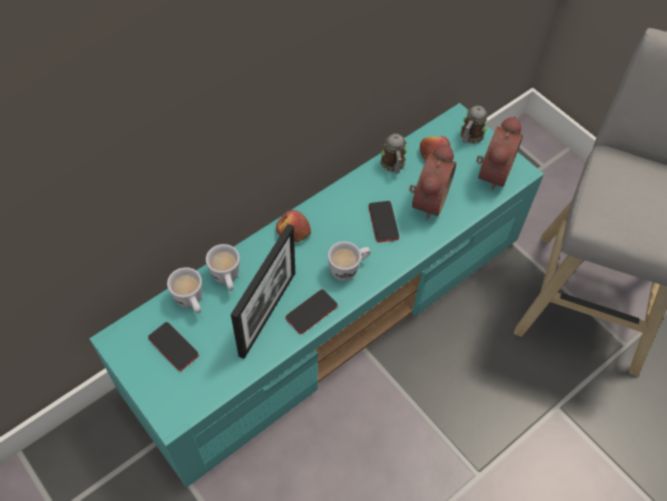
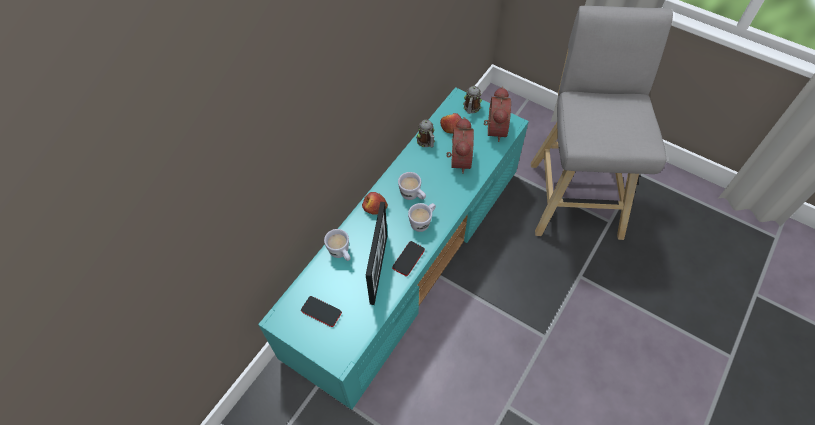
camera: 15 degrees left, 0 degrees up
white mug [167,267,202,313] -> white mug moved to [398,172,426,200]
phone [369,201,399,242] -> none

